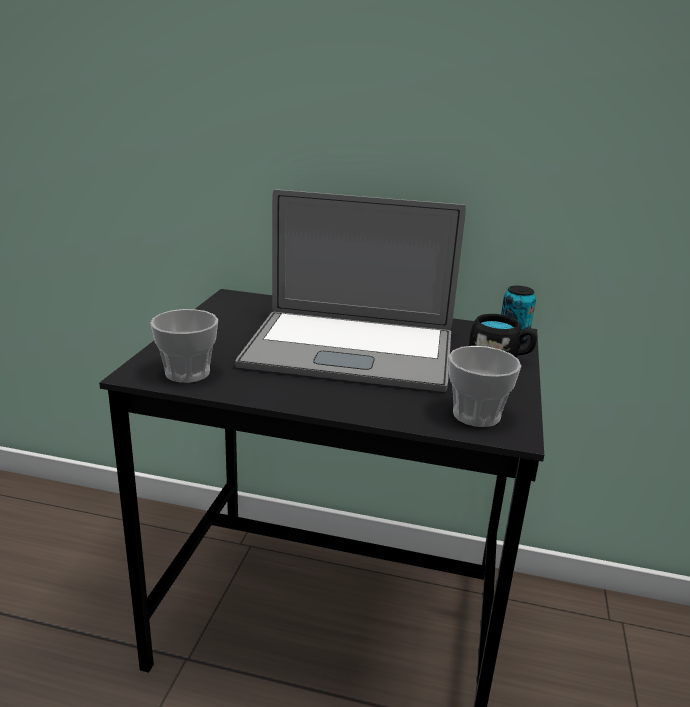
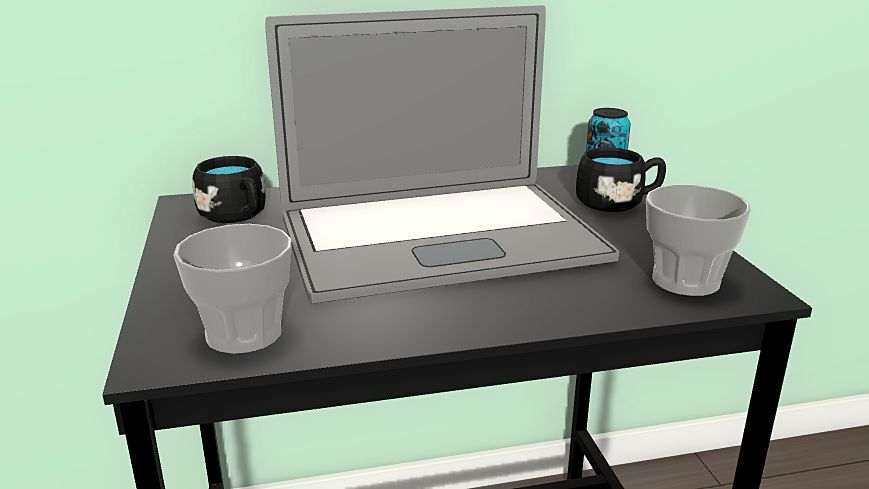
camera: 25 degrees left, 0 degrees up
none -> black mug [192,156,266,223]

